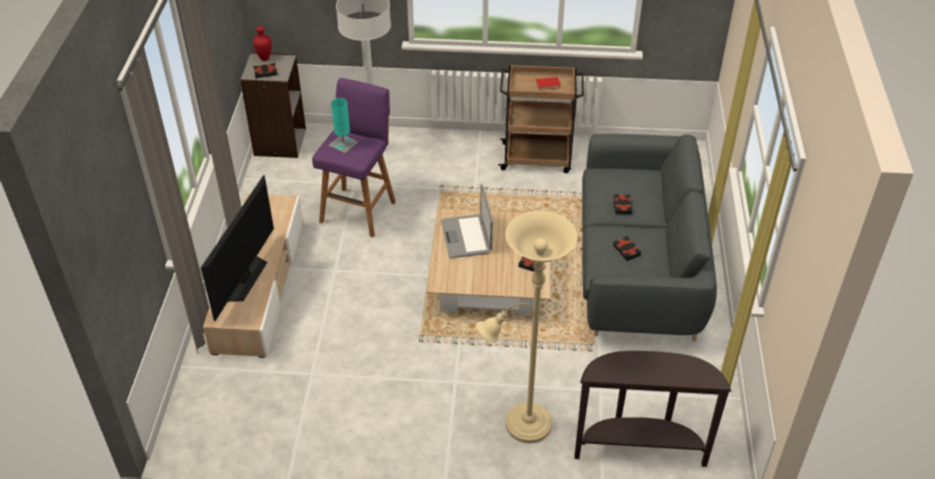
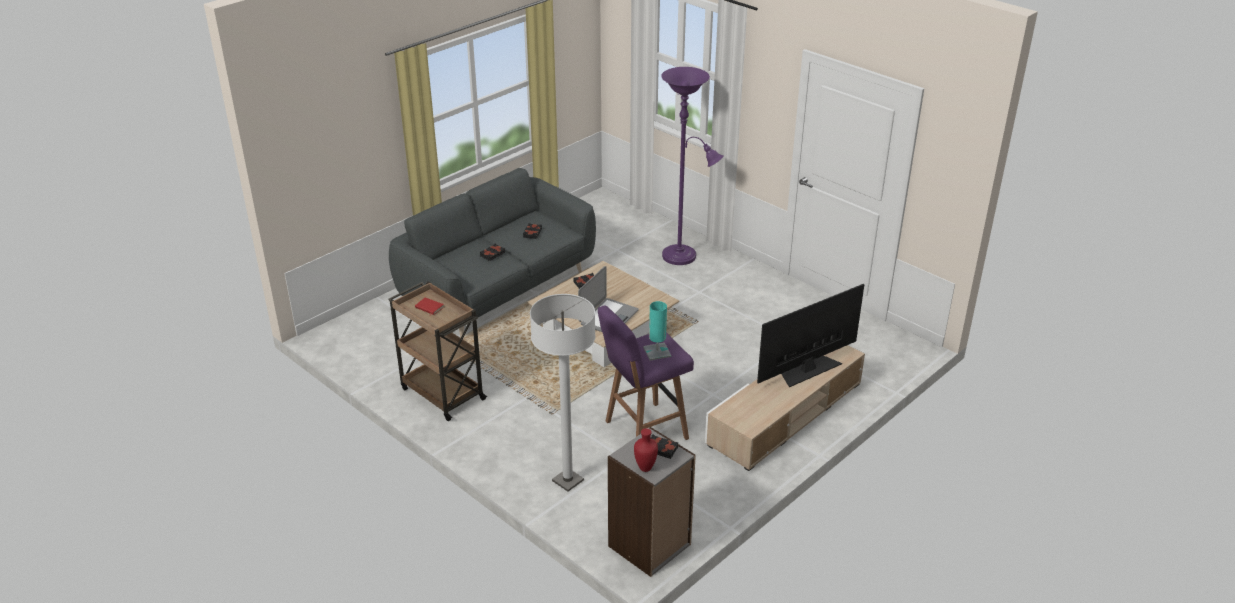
camera: 140 degrees left, 10 degrees down
beige floor lamp [476,211,578,443] -> purple floor lamp [661,67,724,265]
brown console table [575,351,732,467] -> none

